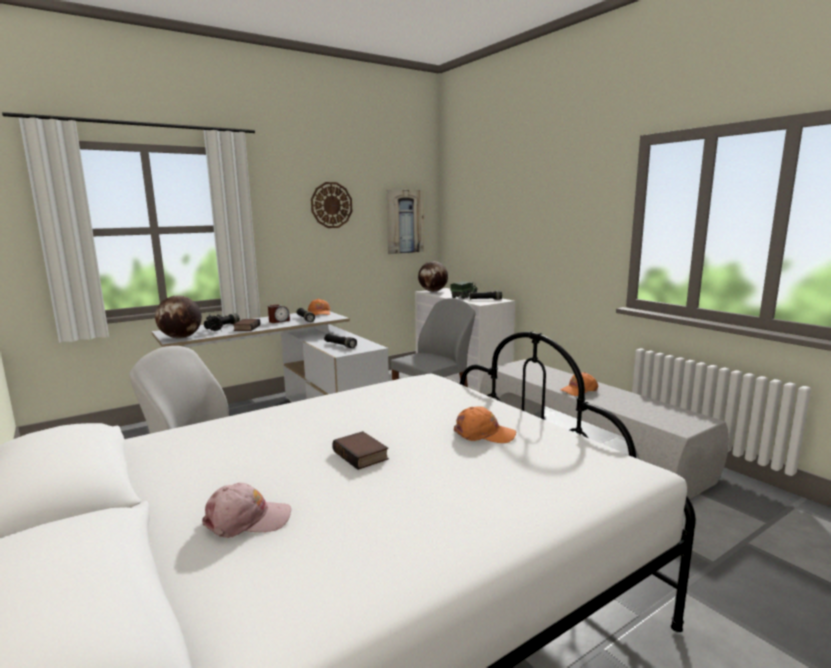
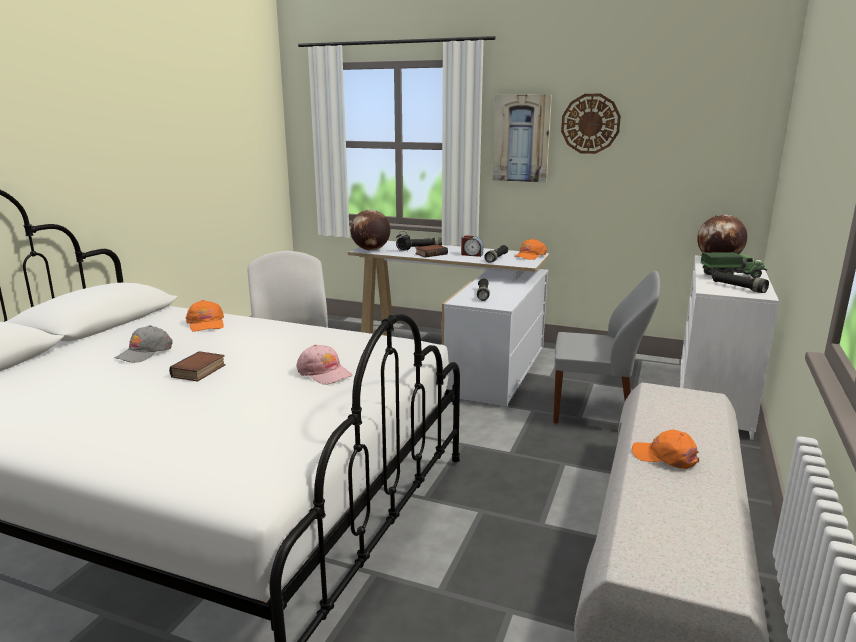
camera: 55 degrees right, 5 degrees up
pink cap [202,483,291,538] -> pink cap moved to [296,345,352,385]
picture [386,190,424,254] -> picture moved to [493,94,552,182]
orange cap [454,406,516,443] -> orange cap moved to [186,300,224,332]
none -> grey cap [115,325,173,363]

